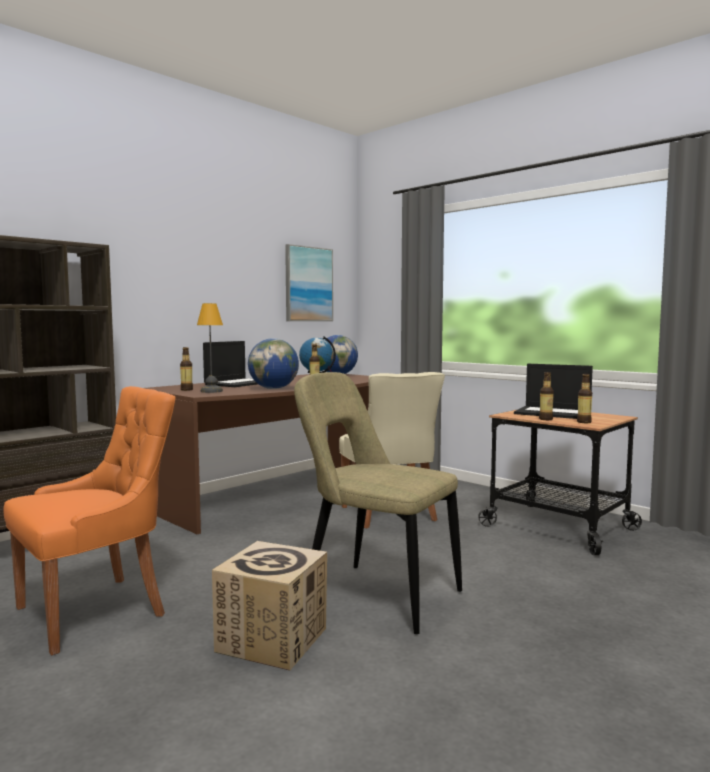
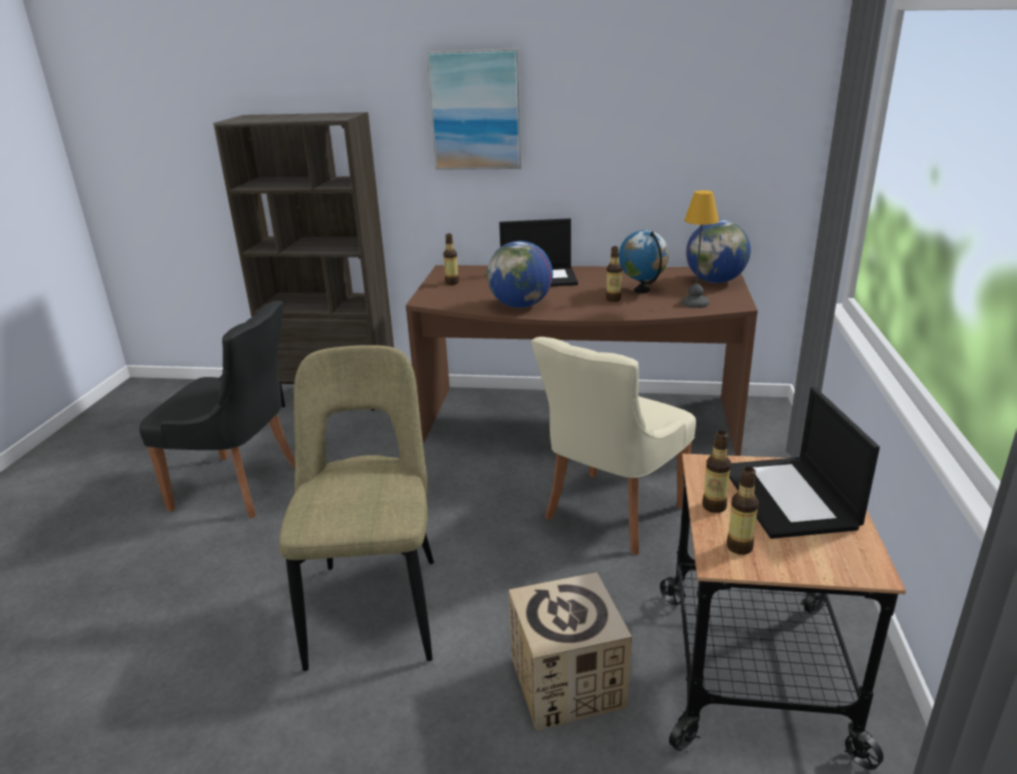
camera: 55 degrees right, 20 degrees up
orange chair [4,386,175,655] -> black chair [139,301,295,518]
table lamp [197,303,223,393] -> table lamp moved to [681,190,719,308]
cardboard box [212,541,327,671] -> cardboard box moved to [509,572,632,731]
picture [285,244,333,321] -> picture moved to [426,48,522,170]

